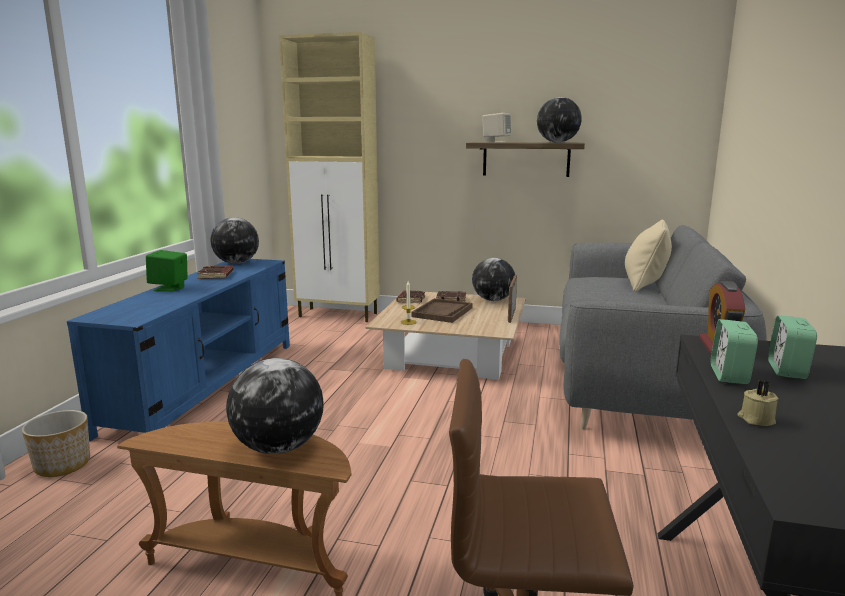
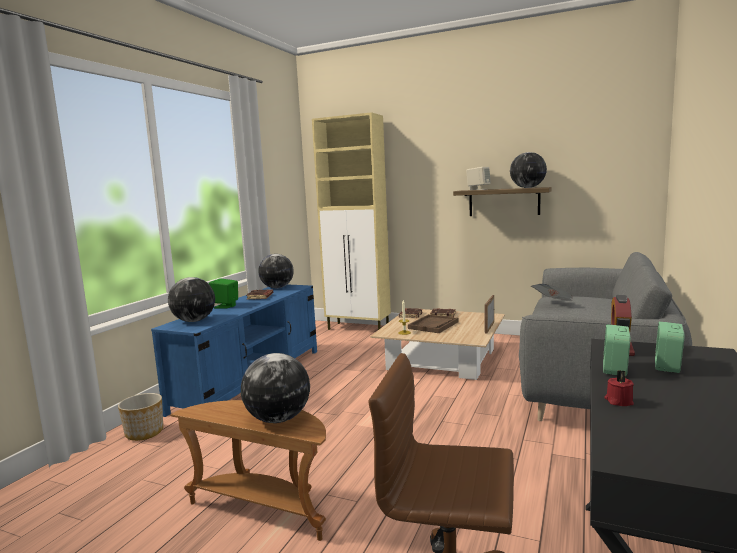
camera: 10 degrees right, 5 degrees down
globe [472,258,515,301] -> globe moved to [168,277,215,322]
beige pillow [625,219,672,292] -> none
beige candle [737,381,779,426] -> red candle [604,370,634,406]
none -> newspaper [531,284,574,301]

